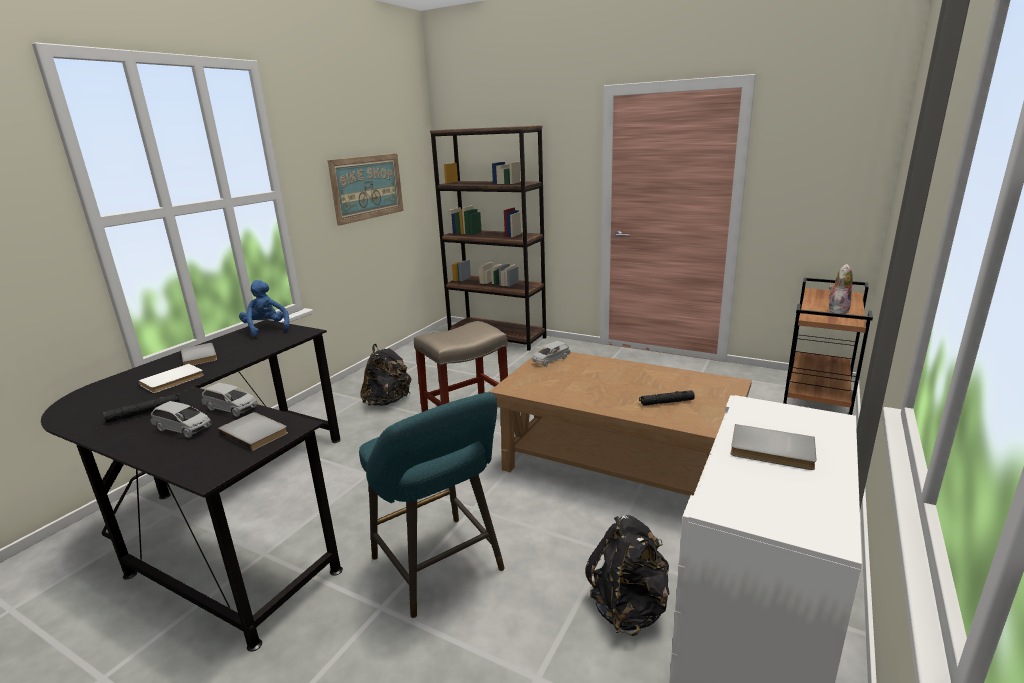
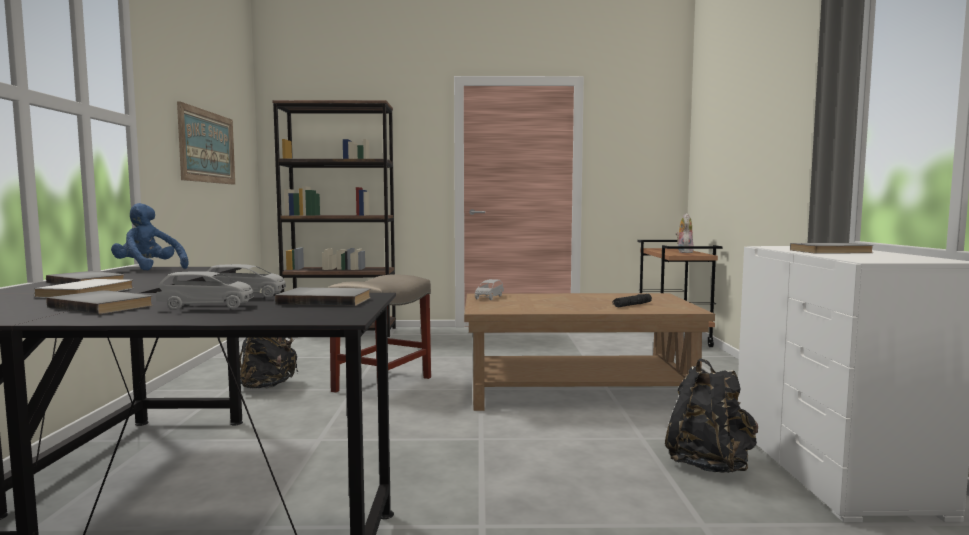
camera: 30 degrees left, 15 degrees down
black flashlight [103,394,180,423] -> grey book [46,290,153,314]
turquoise stool [359,392,505,618] -> none

